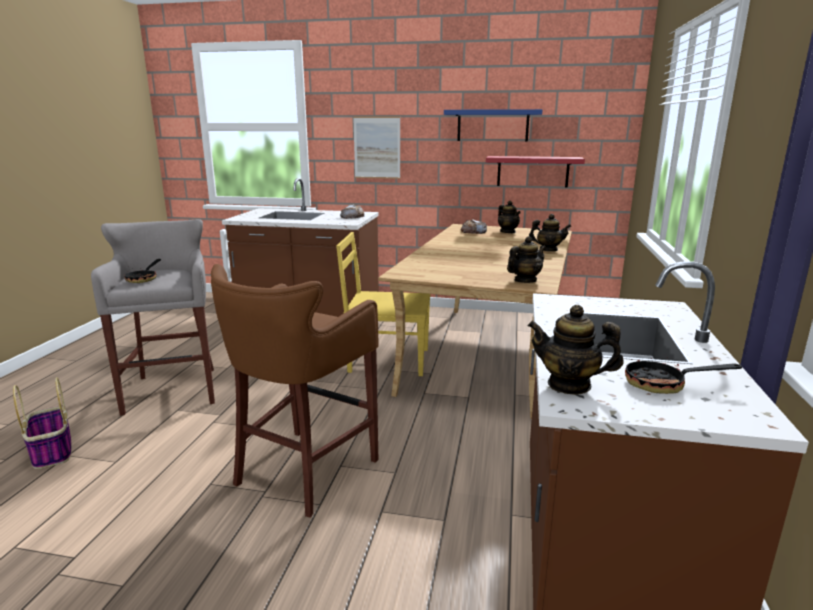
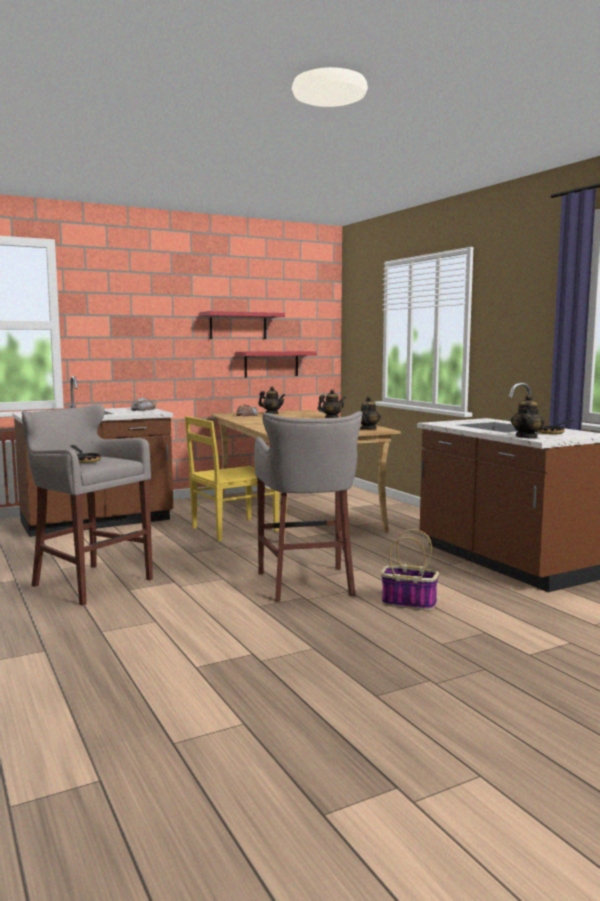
camera: 40 degrees left, 10 degrees down
basket [13,377,72,469] -> basket moved to [381,529,439,610]
brown stool [211,264,379,518] -> grey stool [254,411,363,602]
picture [353,116,401,179] -> none
blue shelf [444,109,542,142] -> red shelf [200,311,285,339]
teapot [528,305,624,395] -> teapot turned 45 degrees counterclockwise [511,394,545,439]

